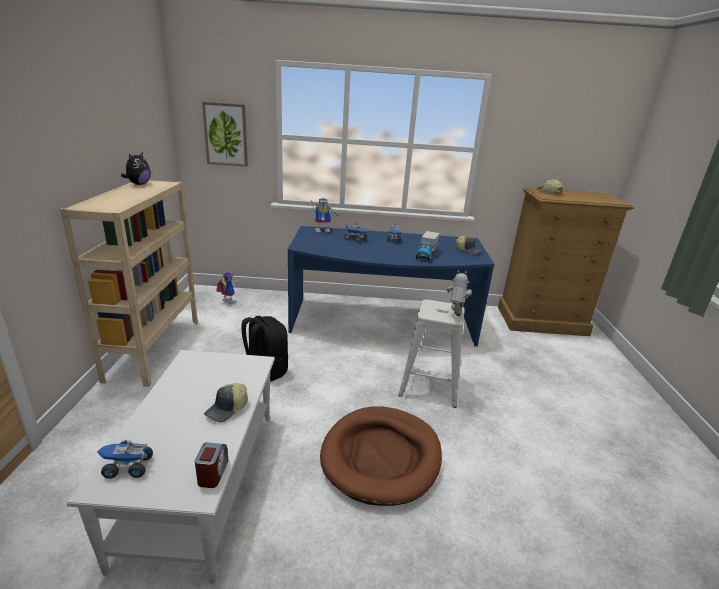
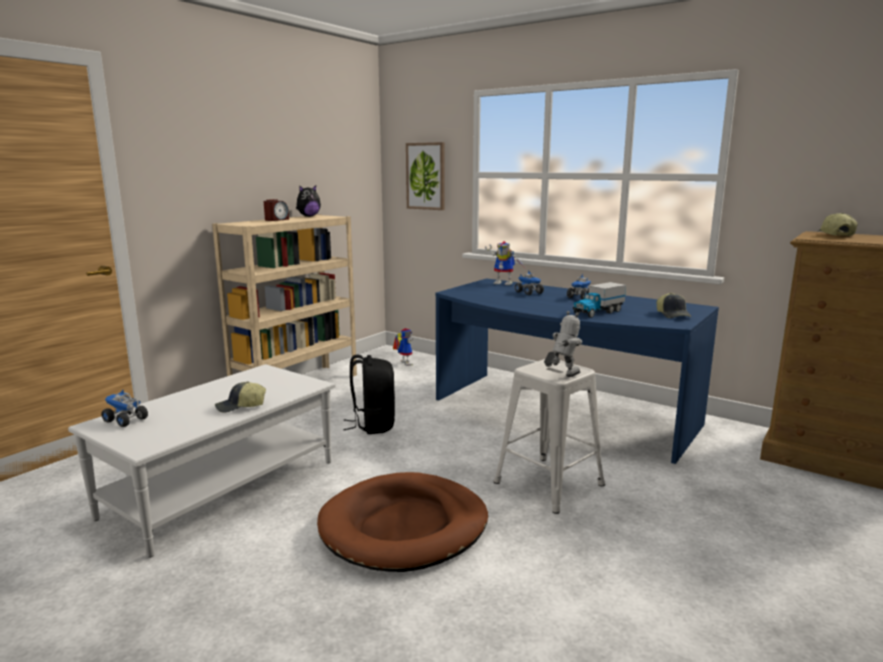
camera: 35 degrees right, 10 degrees down
alarm clock [195,442,228,488] -> alarm clock moved to [264,199,289,221]

